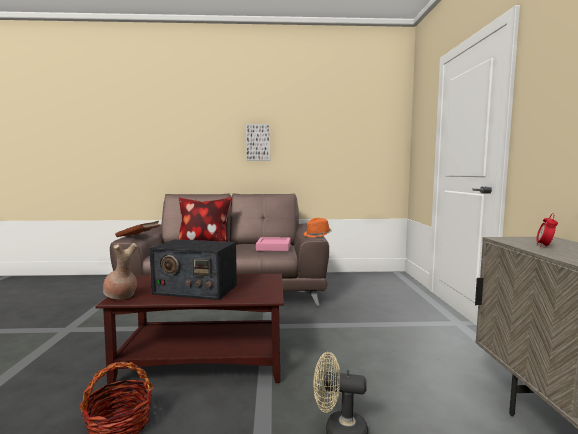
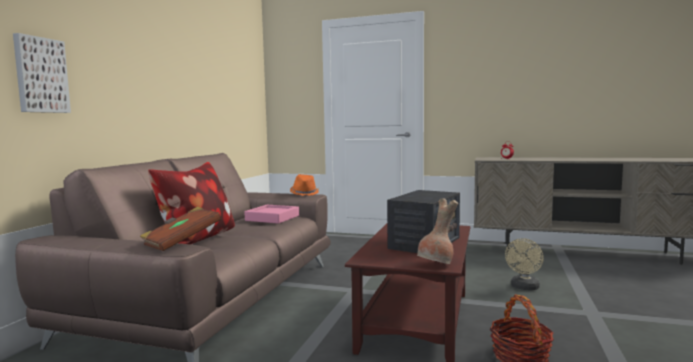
camera: 70 degrees left, 0 degrees up
picture [246,124,270,161] -> picture moved to [13,33,71,113]

